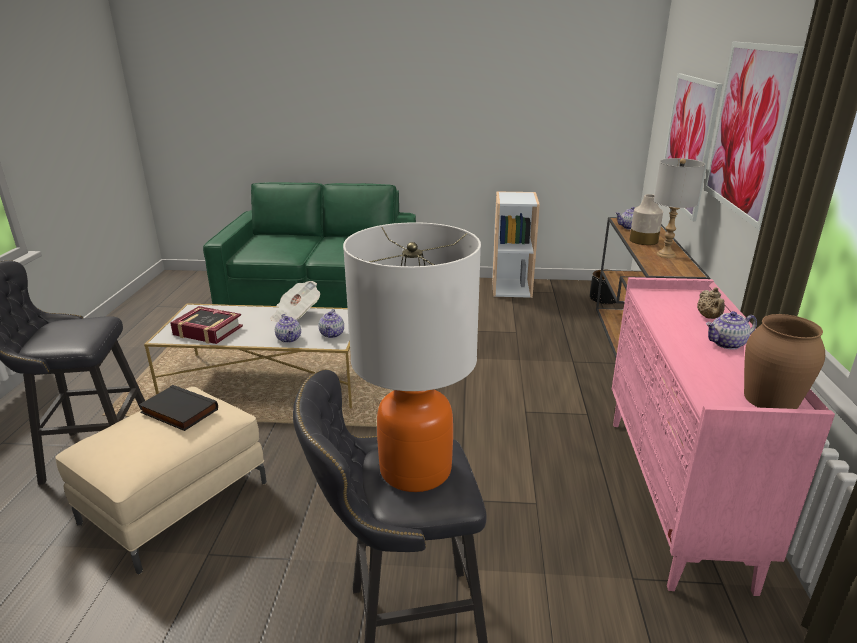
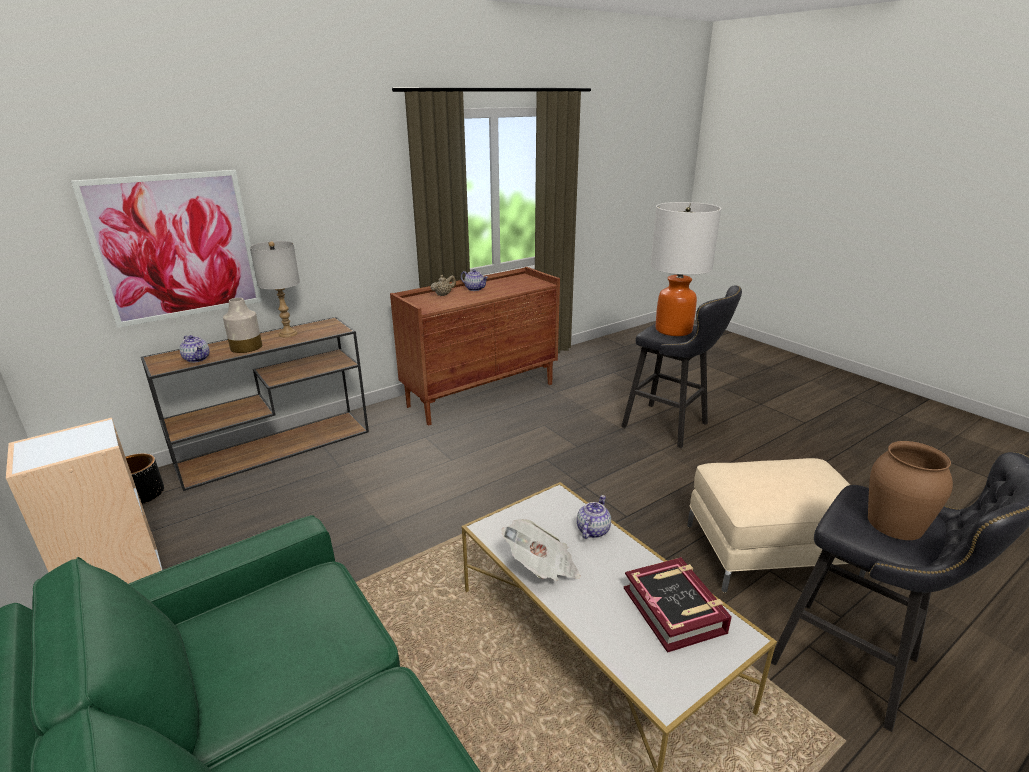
camera: 130 degrees left, 0 degrees up
black book [139,385,218,431] -> none
teapot [319,309,344,338] -> none
pink cabinet [612,277,835,596] -> brown cabinet [390,267,560,426]
picture [704,42,804,230] -> none
brown vase [744,314,825,409] -> brown vase moved to [868,441,953,540]

